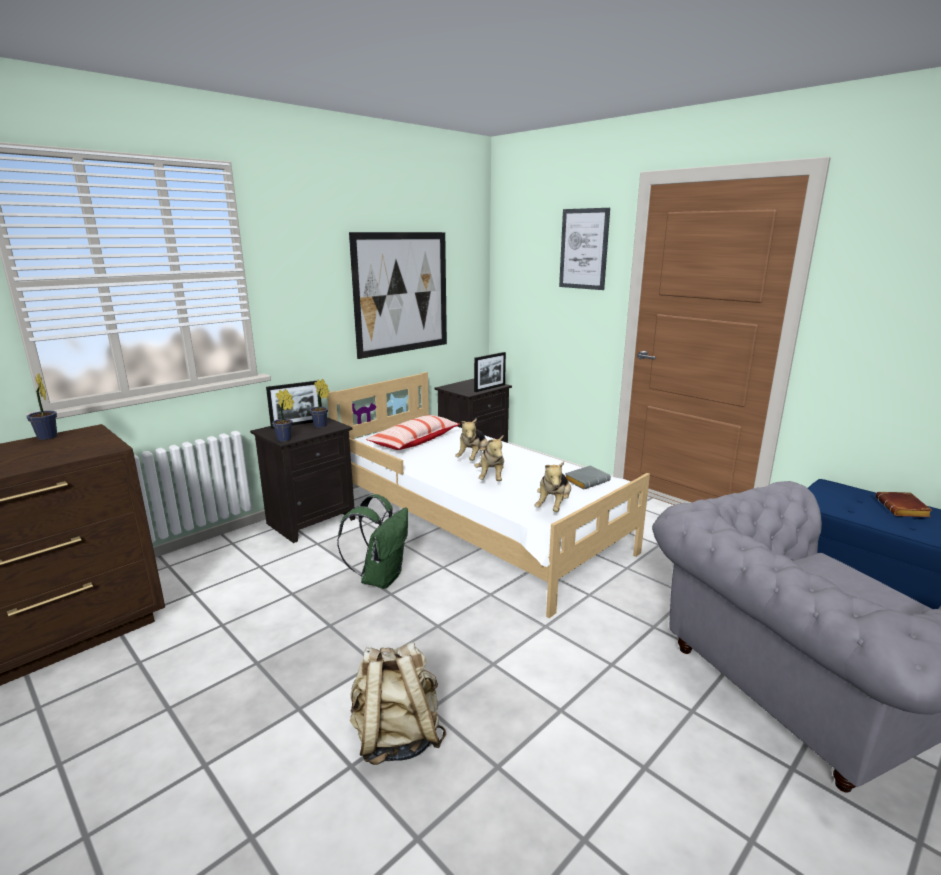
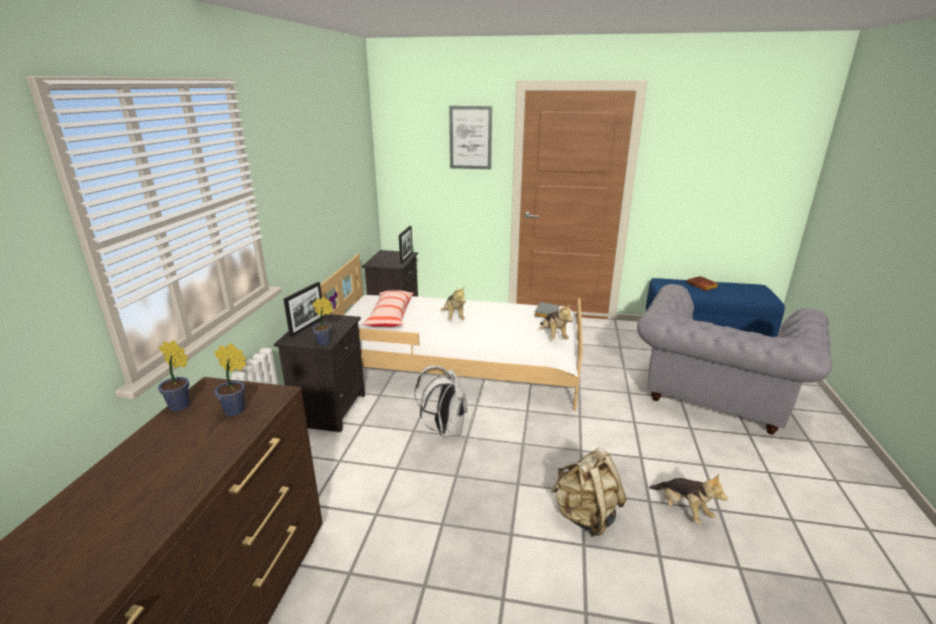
camera: 35 degrees left, 5 degrees up
potted plant [310,379,329,428] -> potted plant moved to [214,343,247,416]
green backpack [337,494,408,589] -> white backpack [414,365,468,438]
picture [349,232,447,359] -> none
plush toy [474,435,504,481] -> plush toy moved to [649,474,728,524]

